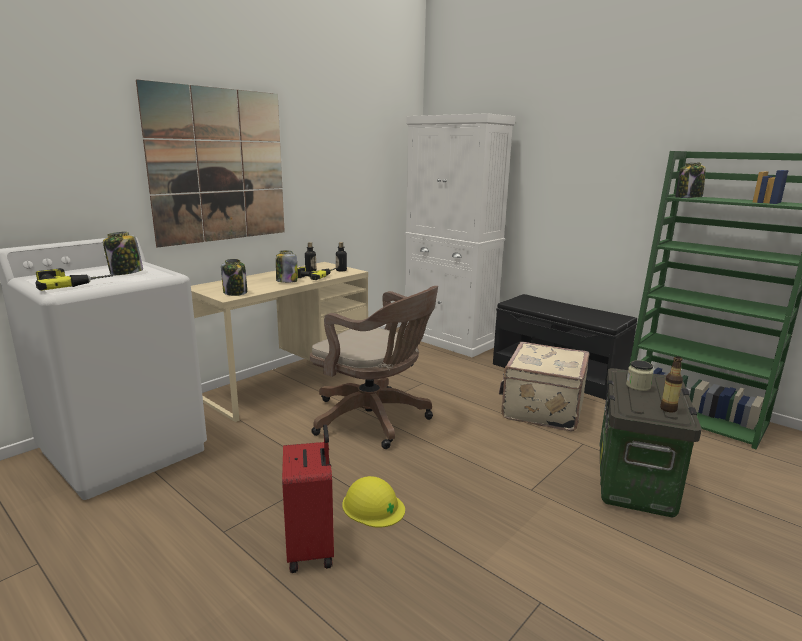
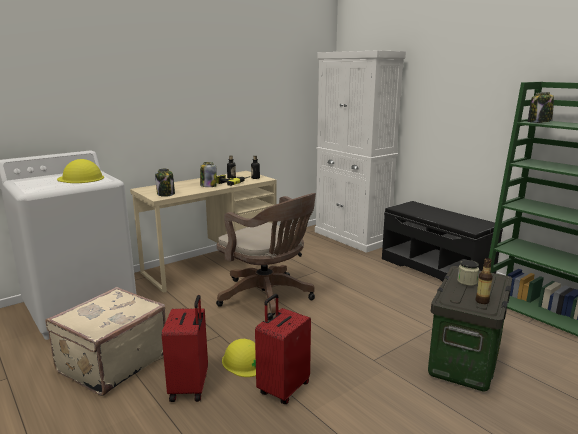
camera: 10 degrees right, 0 degrees up
power drill [35,268,113,291] -> none
jar [103,232,143,275] -> yellow hard hat [57,159,104,183]
picture [136,79,285,248] -> none
beige suitcase [499,342,589,431] -> beige suitcase moved to [45,287,165,396]
none -> red suitcase [255,294,311,404]

